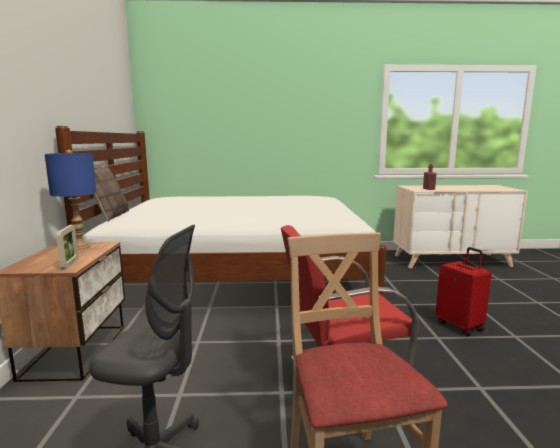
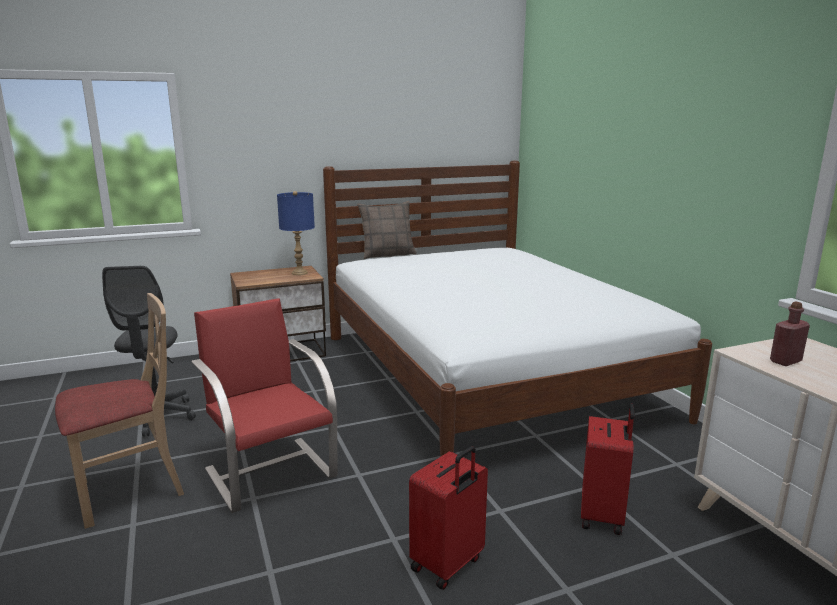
camera: 70 degrees right, 5 degrees up
picture frame [56,225,78,270] -> none
none -> red suitcase [581,404,635,535]

